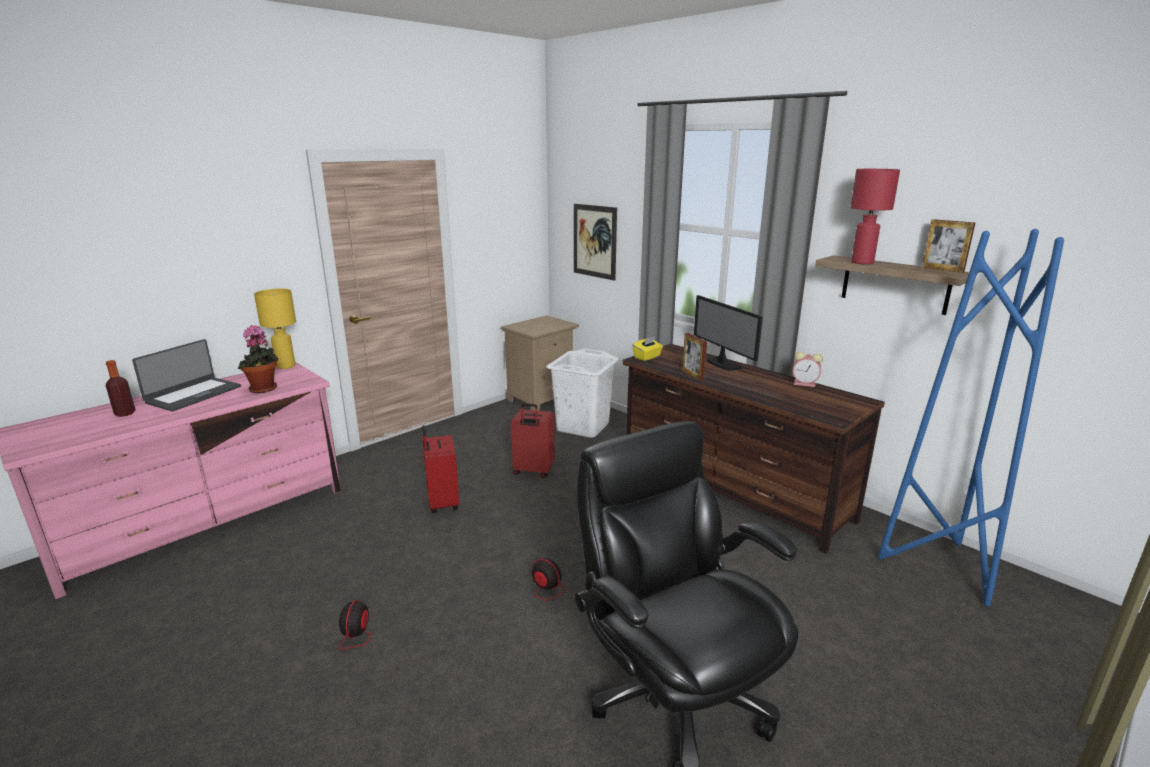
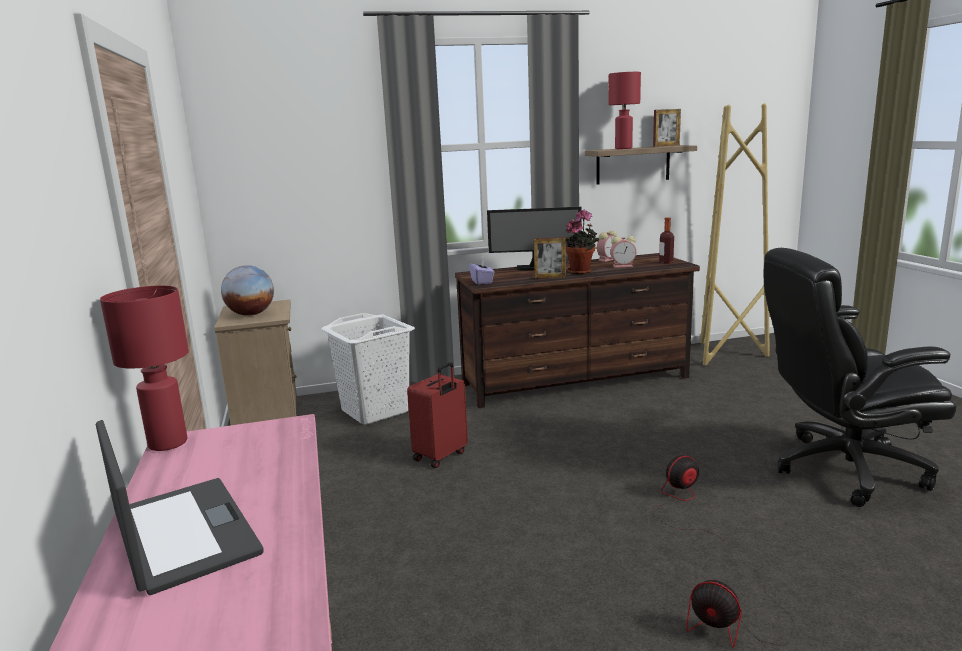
camera: 60 degrees left, 5 degrees down
bottle [106,360,135,417] -> bottle moved to [659,217,674,264]
potted plant [238,325,278,393] -> potted plant moved to [566,209,599,274]
yellow table lamp [254,289,296,369] -> red table lamp [100,285,189,451]
red suitcase [422,425,460,513] -> none
picture [574,204,617,281] -> none
yellow tissue box [632,336,663,361] -> purple tissue box [469,258,494,285]
blue clothes rack [878,229,1064,607] -> yellow clothes rack [700,103,770,366]
none -> globe [221,265,274,316]
none -> alarm clock [610,236,636,268]

